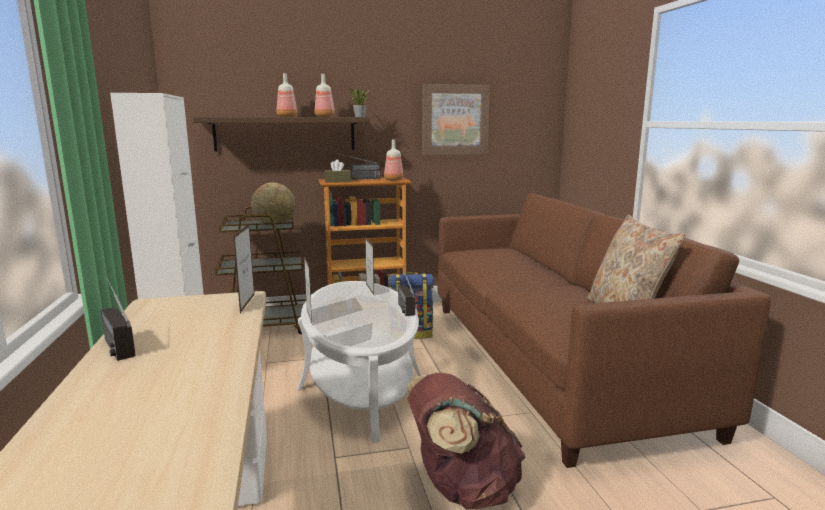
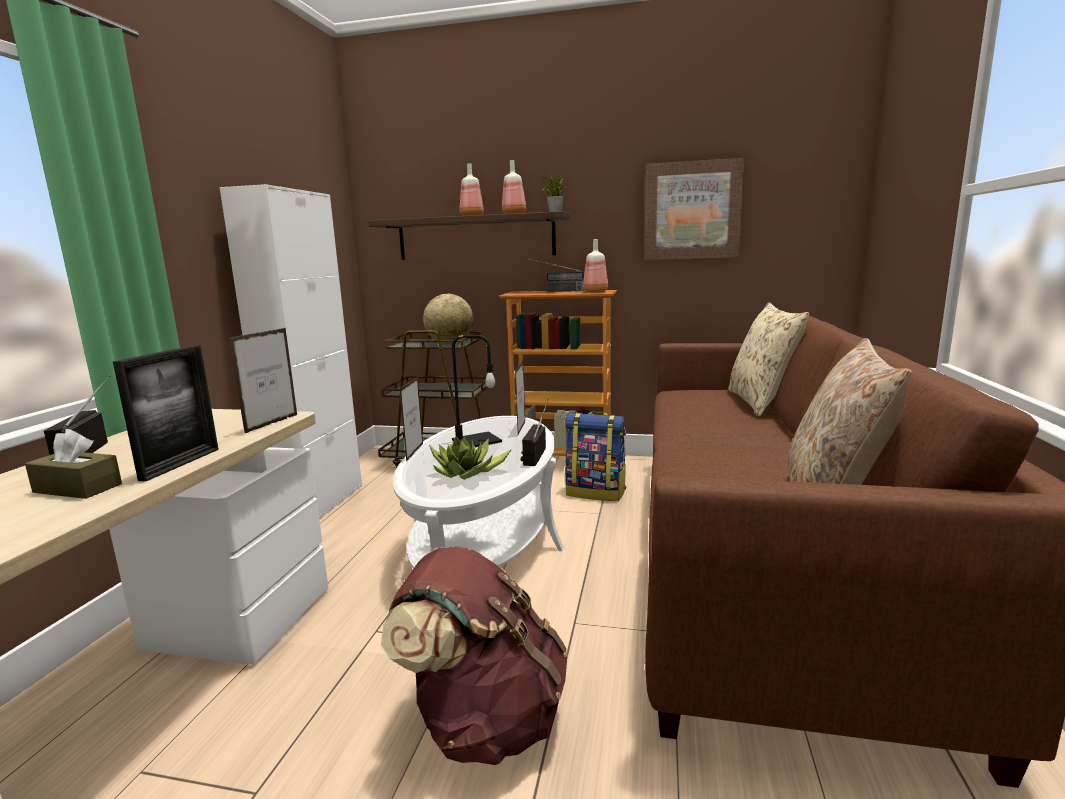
camera: 25 degrees right, 0 degrees up
brown tissue box [325,160,351,183] -> brown tissue box moved to [25,429,122,499]
none -> picture frame [113,345,219,482]
none -> potted plant [429,436,512,480]
none -> black table lamp [452,335,502,447]
none -> beige pillow [728,303,809,416]

